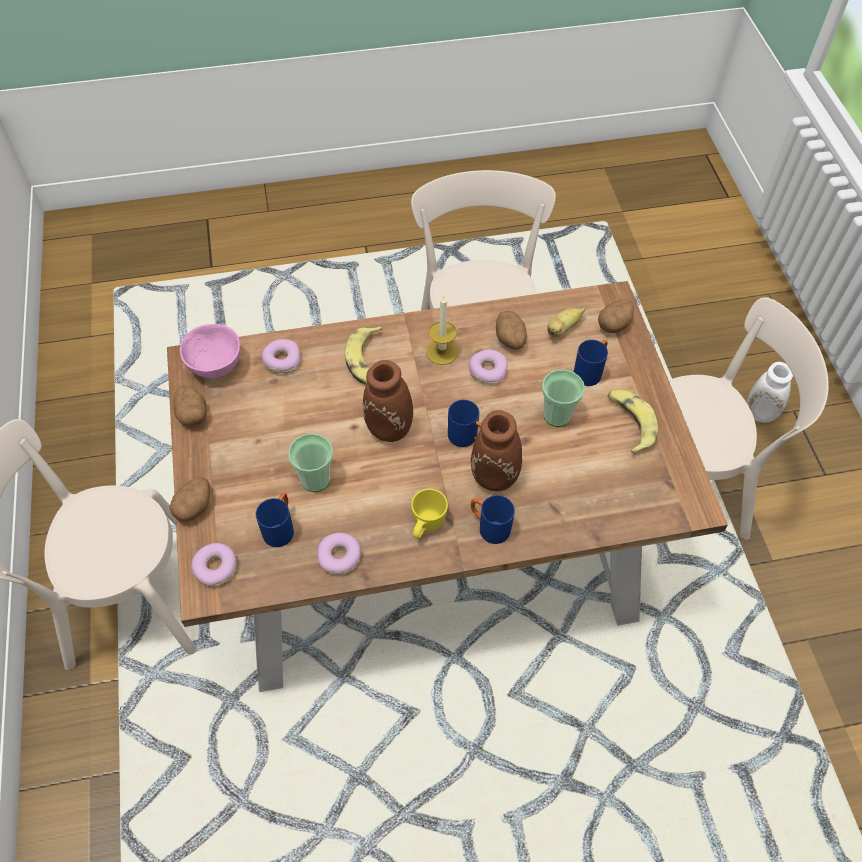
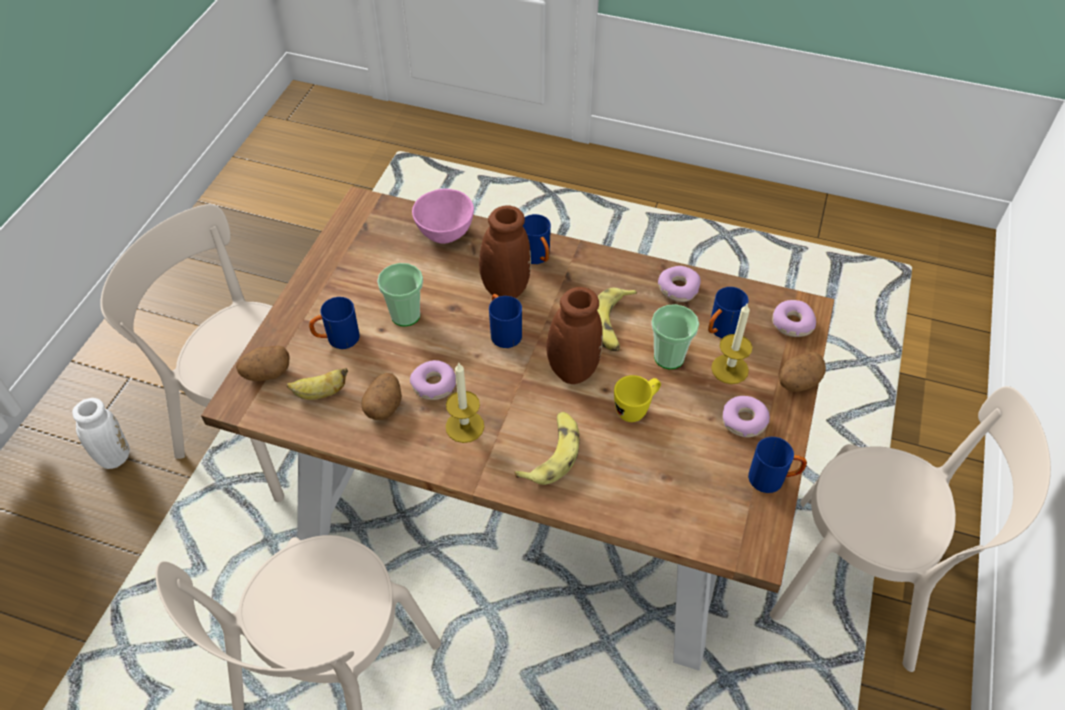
camera: 150 degrees left, 5 degrees down
potato [173,385,207,427] -> blue mug [748,437,807,493]
pink bowl [180,324,240,379] -> pink bowl moved to [412,189,474,244]
donut [262,339,301,373] -> donut moved to [722,396,770,437]
yellow mug [411,489,448,538] -> yellow mug moved to [614,375,661,422]
banana [607,389,658,454] -> banana moved to [597,288,637,352]
none -> candle [711,304,752,384]

